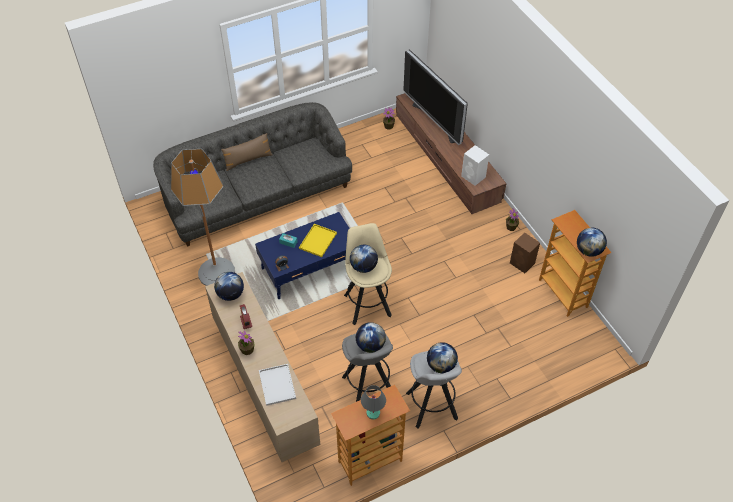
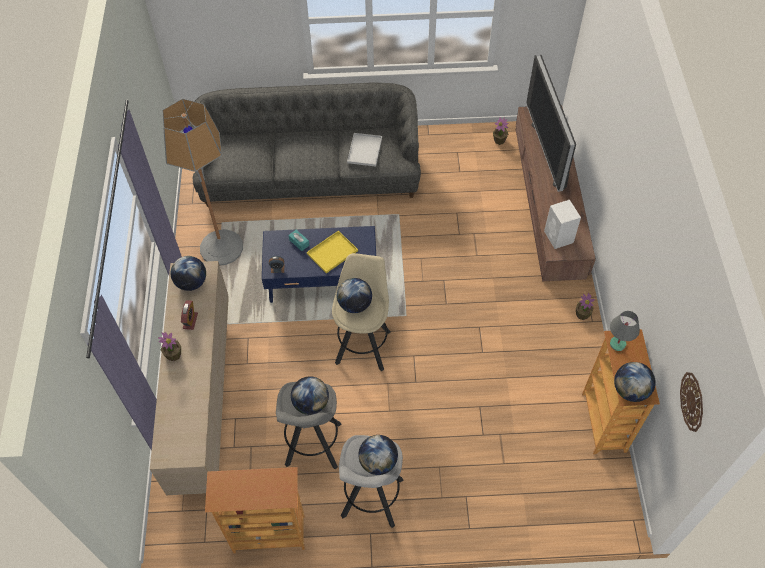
camera: 25 degrees right, 5 degrees up
brown pillow [221,133,273,171] -> none
white tray [259,364,296,406] -> white tray moved to [347,133,382,167]
grey table lamp [361,385,386,419] -> grey table lamp moved to [610,311,640,351]
brown speaker [510,233,540,273] -> none
none -> wall clock [680,372,703,432]

